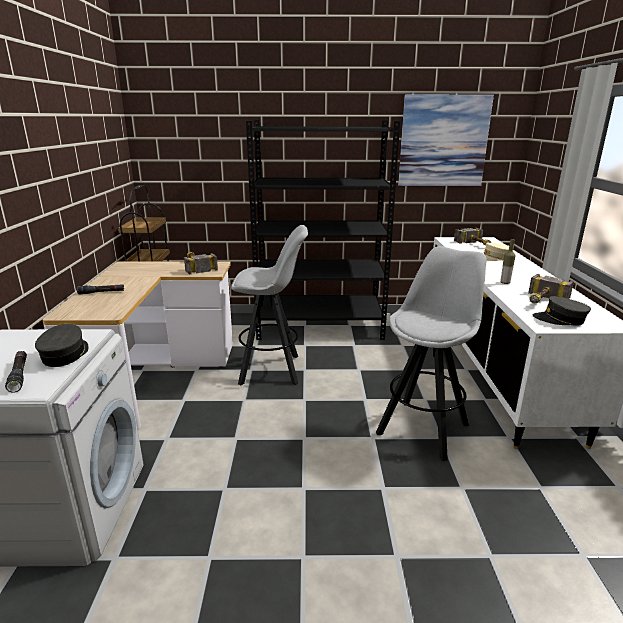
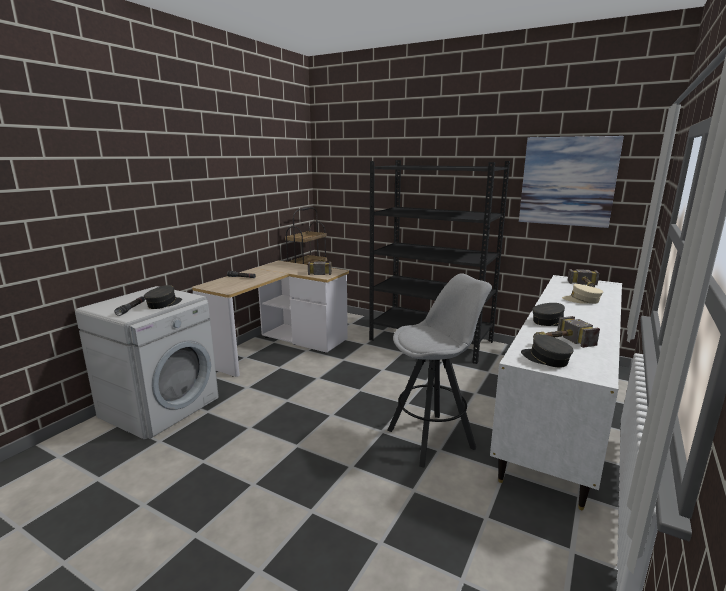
camera: 30 degrees right, 5 degrees down
grey stool [231,225,308,385] -> none
bottle [500,239,516,284] -> grey cap [532,303,565,326]

